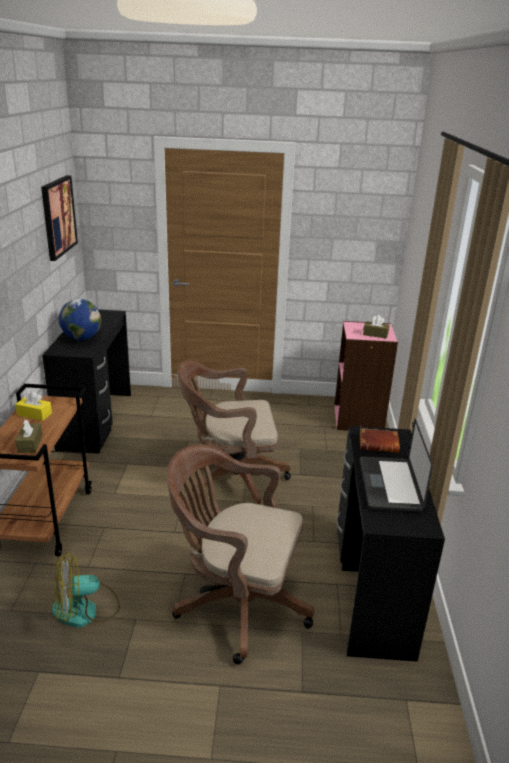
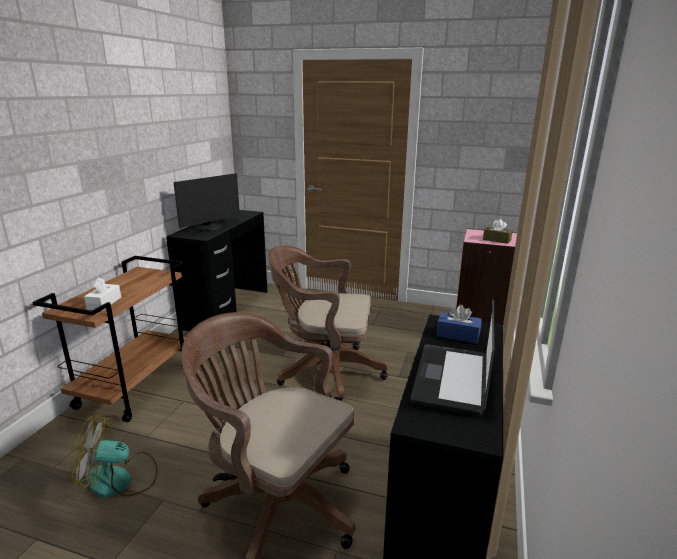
camera: 15 degrees right, 5 degrees down
yellow tissue box [15,391,52,421] -> none
brown tissue box [15,420,42,453] -> white tissue box [84,277,121,311]
picture [41,175,78,261] -> none
globe [59,299,101,340] -> monitor [173,173,240,231]
brown book [360,428,400,453] -> blue tissue box [436,305,482,343]

